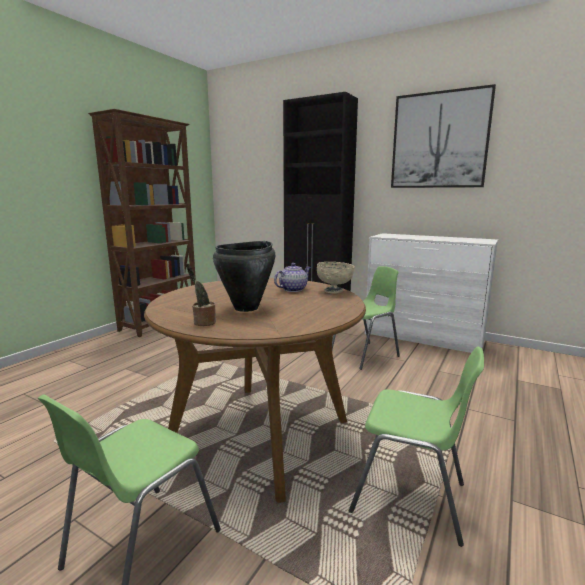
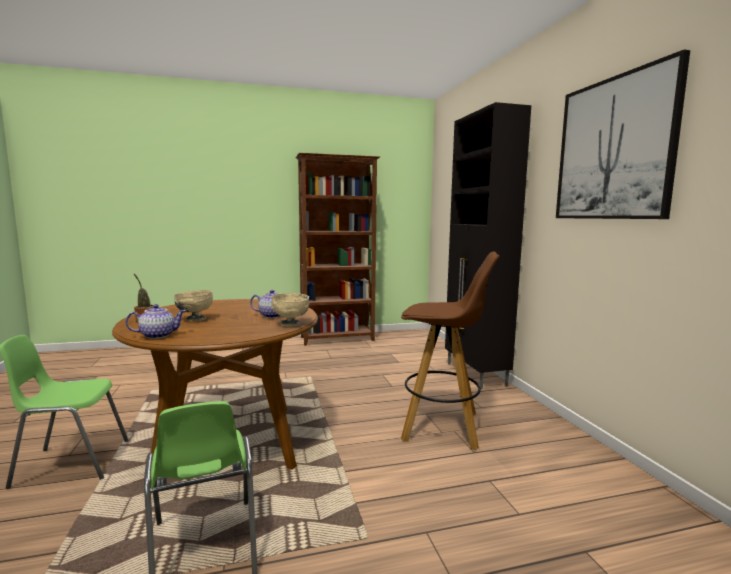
camera: 45 degrees right, 5 degrees down
black cooking pot [213,241,275,312] -> beige bowl [174,290,213,322]
green chair [332,266,400,370] -> brown stool [401,251,499,450]
white dresser [365,233,498,353] -> none
none -> teapot [126,304,186,339]

